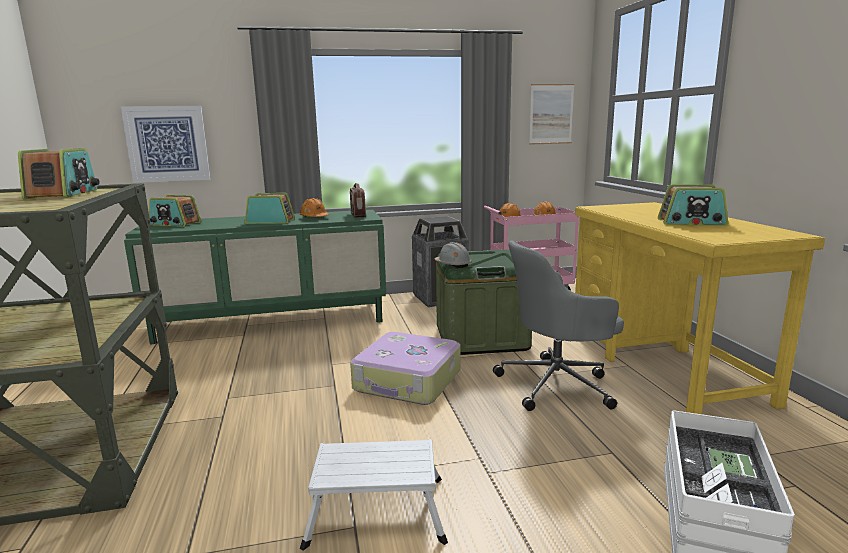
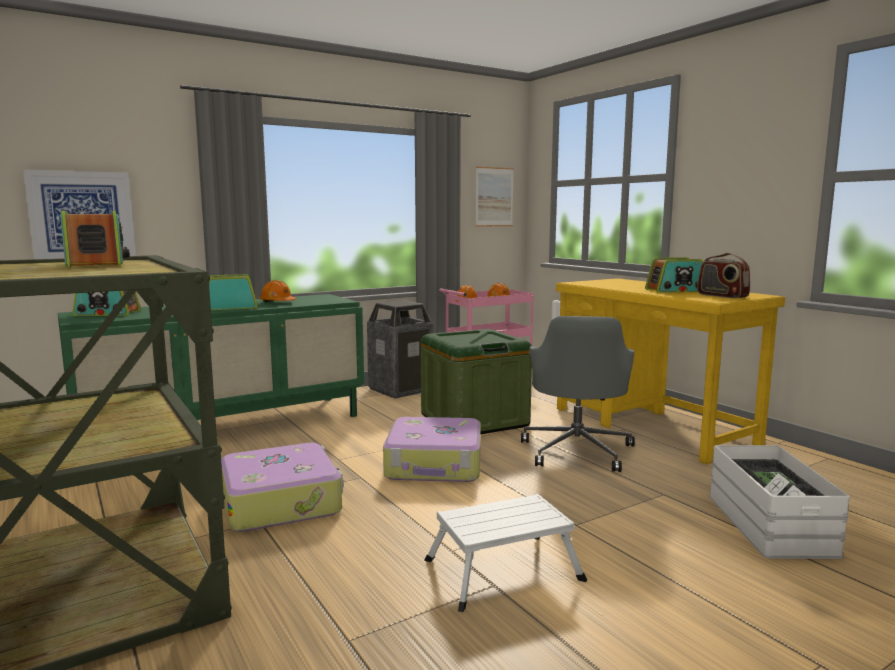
camera: 20 degrees left, 5 degrees down
radio [350,183,366,218] -> radio moved to [697,253,750,298]
grey hard hat [434,242,472,268] -> none
grey office chair [493,240,624,411] -> grey office chair turned 45 degrees counterclockwise [521,316,635,472]
none -> suitcase [221,443,344,532]

